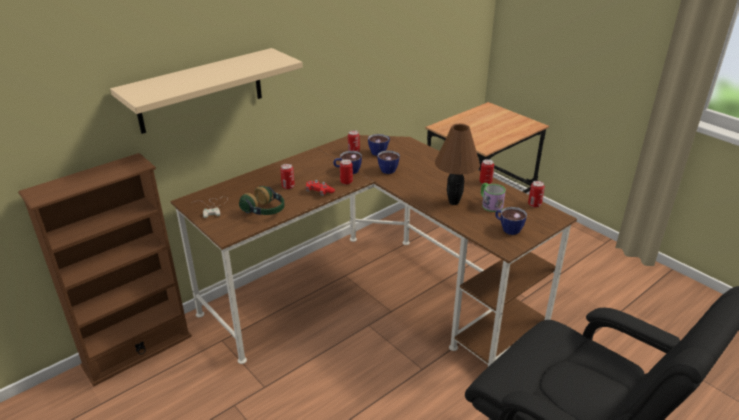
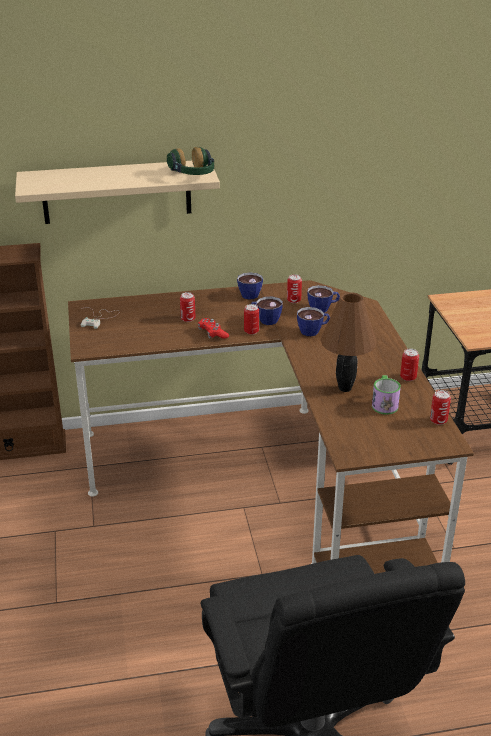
camera: 30 degrees right, 0 degrees up
headphones [239,186,285,215] -> headphones moved to [167,147,214,175]
cup [495,207,527,235] -> cup moved to [237,273,263,300]

